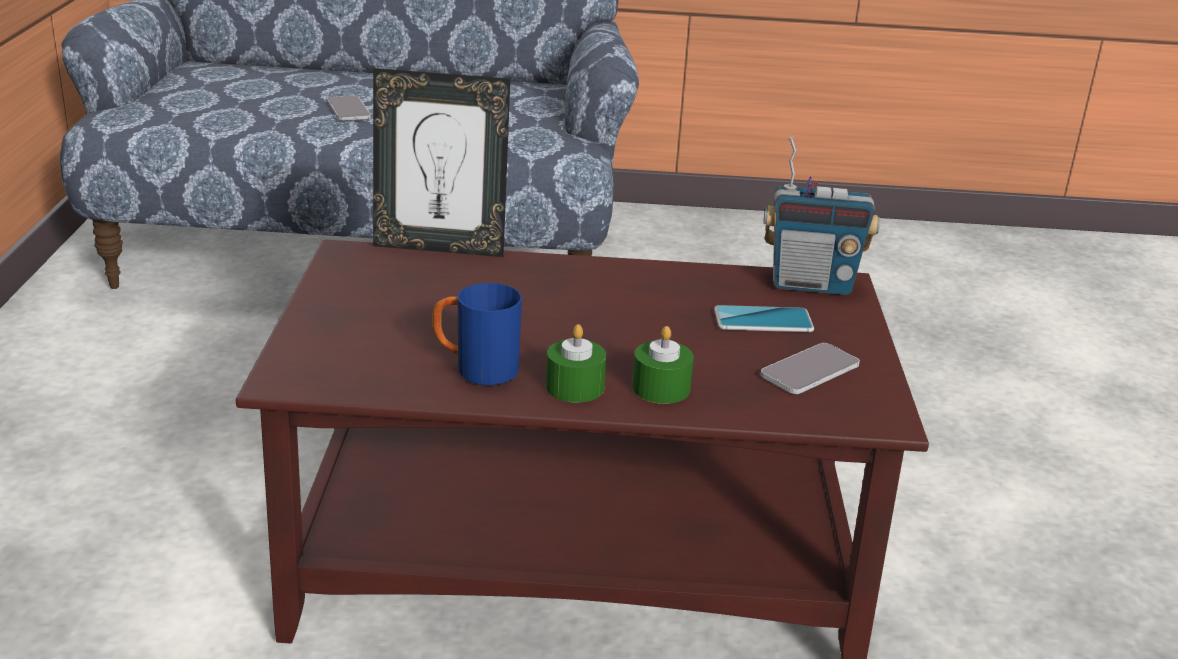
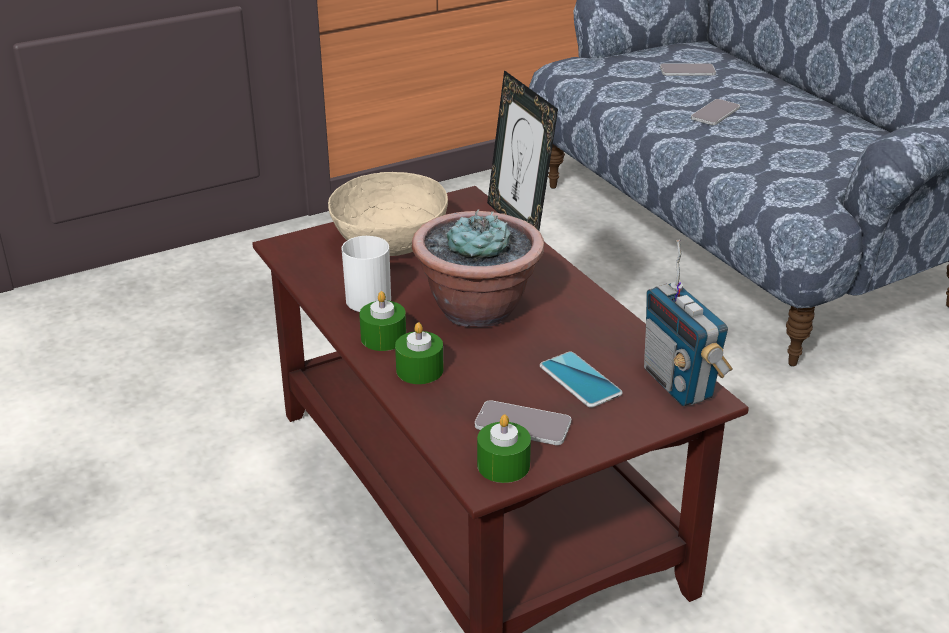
camera: 60 degrees right, 5 degrees up
blue mug [433,283,522,385] -> white mug [342,236,391,312]
none -> beige bowl [328,172,448,256]
none -> potted plant [412,209,544,327]
none -> green candle [477,415,531,483]
none -> phone [660,63,716,76]

